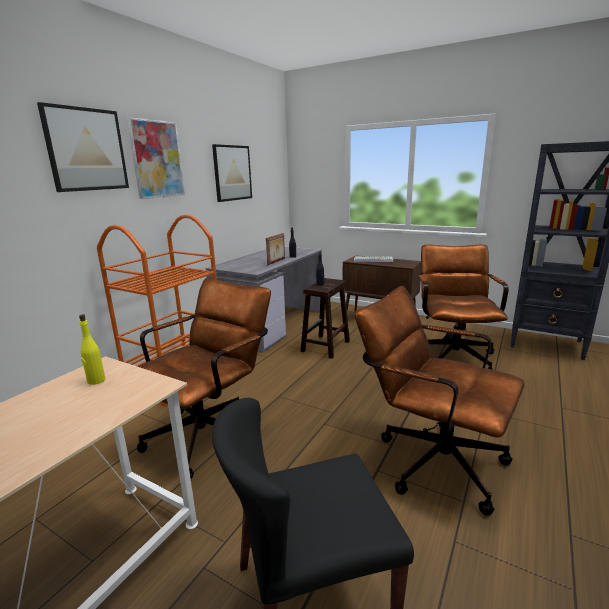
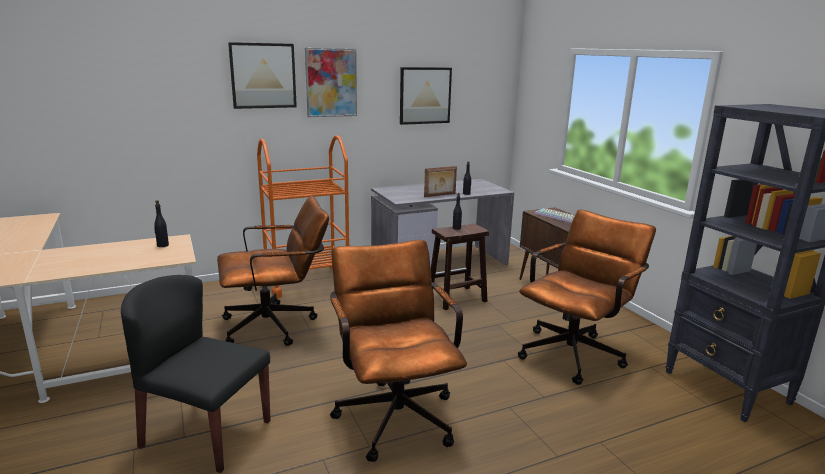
camera: 35 degrees right, 0 degrees up
yellow bottle [79,314,105,385] -> black bottle [154,200,169,247]

